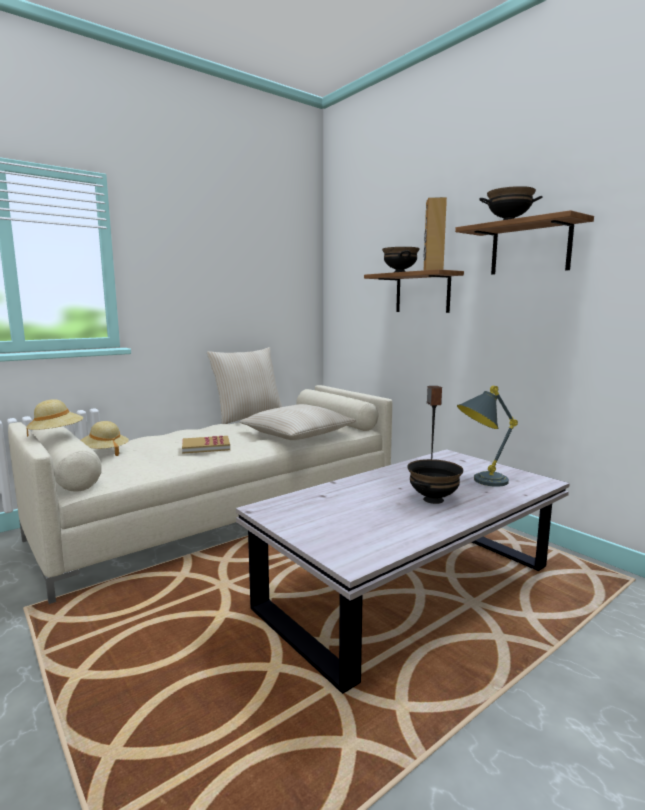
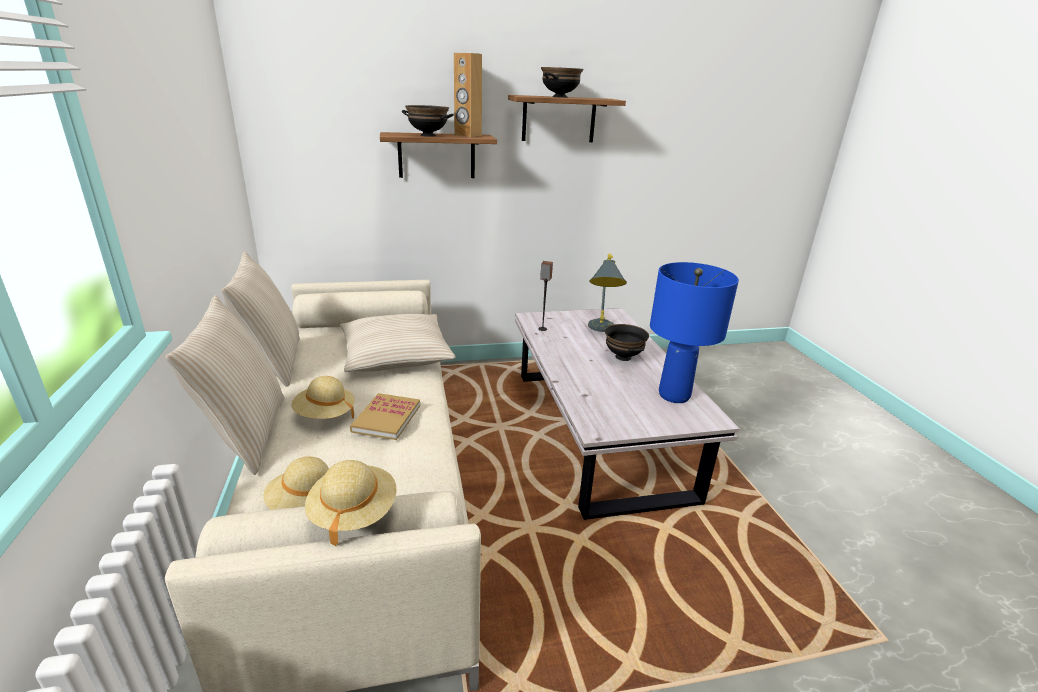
camera: 65 degrees left, 15 degrees up
none -> beige pillow [165,295,285,475]
none -> beige hat [291,376,355,419]
none -> blue table lamp [650,262,739,403]

